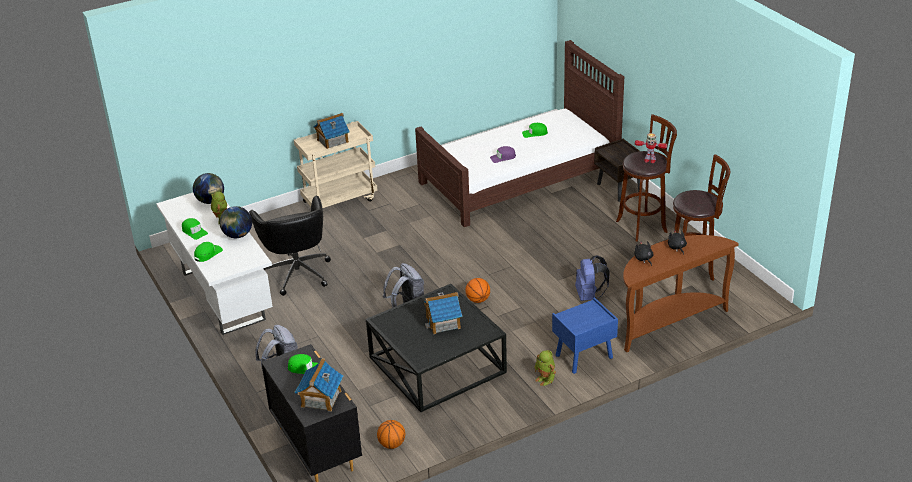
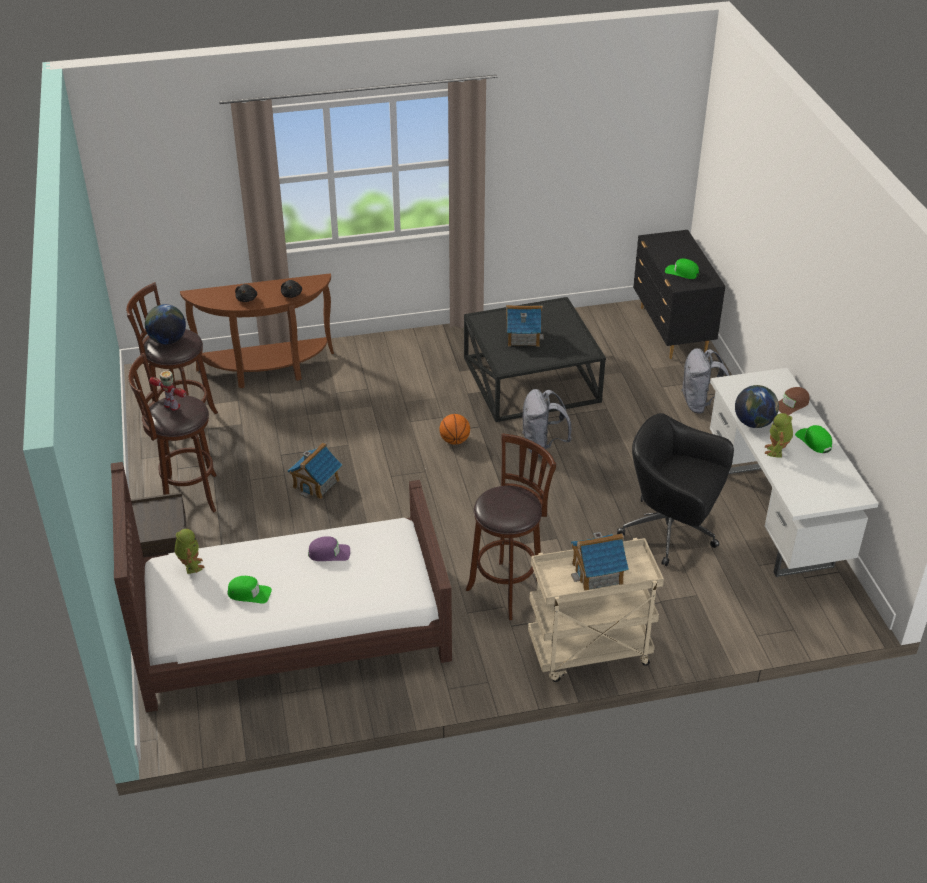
camera: 165 degrees left, 5 degrees up
globe [193,173,224,204] -> globe moved to [145,304,186,344]
green cap [194,242,223,262] -> brown cap [778,387,809,415]
black office chair [249,196,331,296] -> black office chair turned 60 degrees counterclockwise [617,413,734,566]
toy house [294,358,343,412] -> toy house moved to [287,442,342,499]
basketball [377,420,405,449] -> none
toy robot [534,350,556,386] -> toy robot moved to [175,529,205,574]
blue nightstand [552,297,618,374] -> none
blue backpack [575,255,610,301] -> none
none -> brown stool [466,433,556,620]

